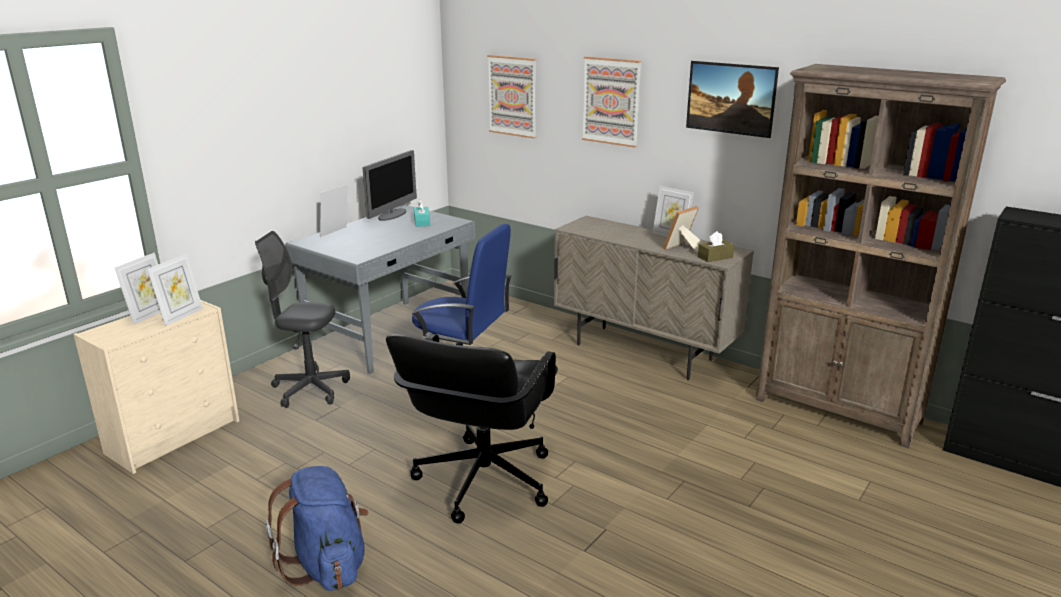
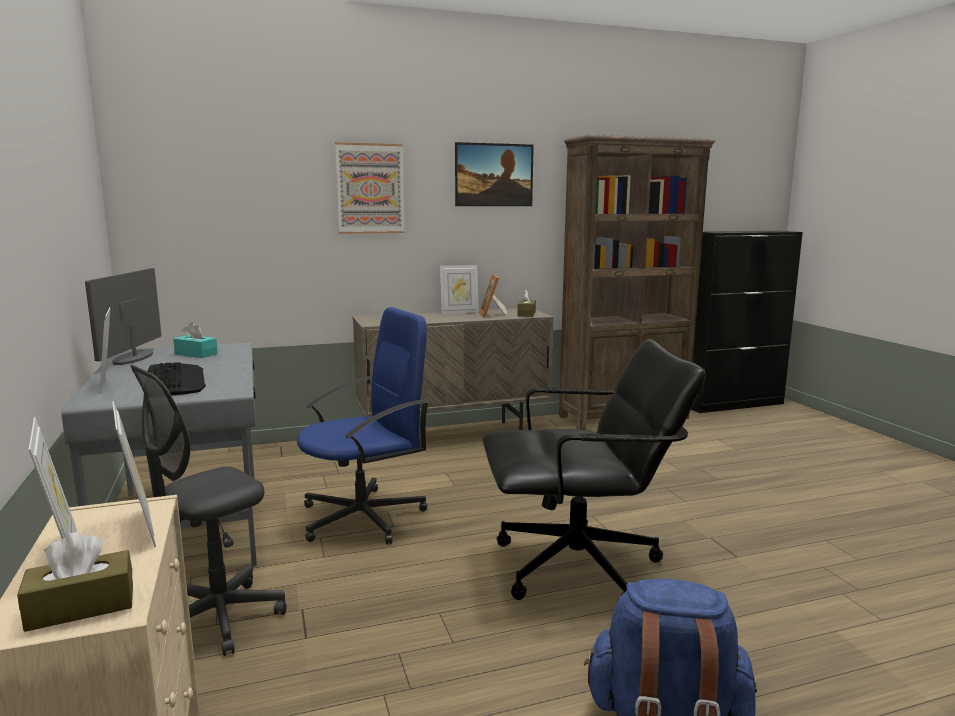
camera: 55 degrees left, 10 degrees down
monitor [362,150,417,221] -> monitor turned 150 degrees counterclockwise [85,268,161,365]
black office chair [386,334,558,523] -> black office chair turned 60 degrees counterclockwise [483,339,706,600]
picture [487,55,536,139] -> none
none -> brown tissue box [17,532,133,632]
none -> keyboard [147,362,206,395]

